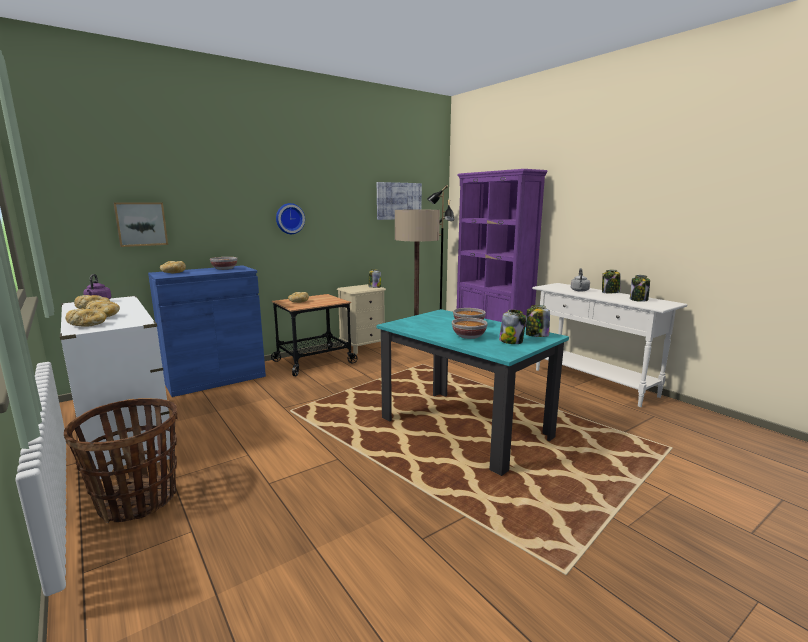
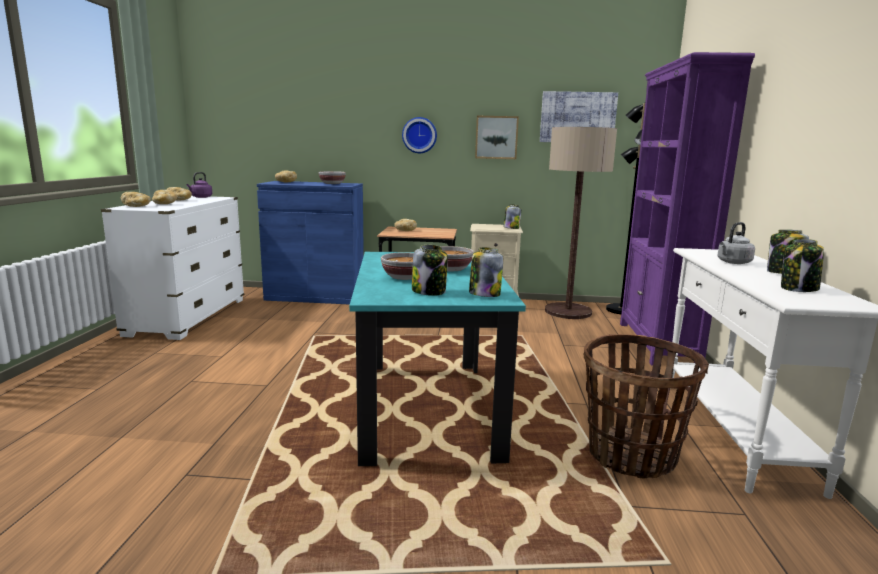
camera: 40 degrees right, 0 degrees up
basket [64,398,178,523] -> basket moved to [584,334,709,479]
picture [113,203,168,247] -> picture moved to [475,116,519,159]

